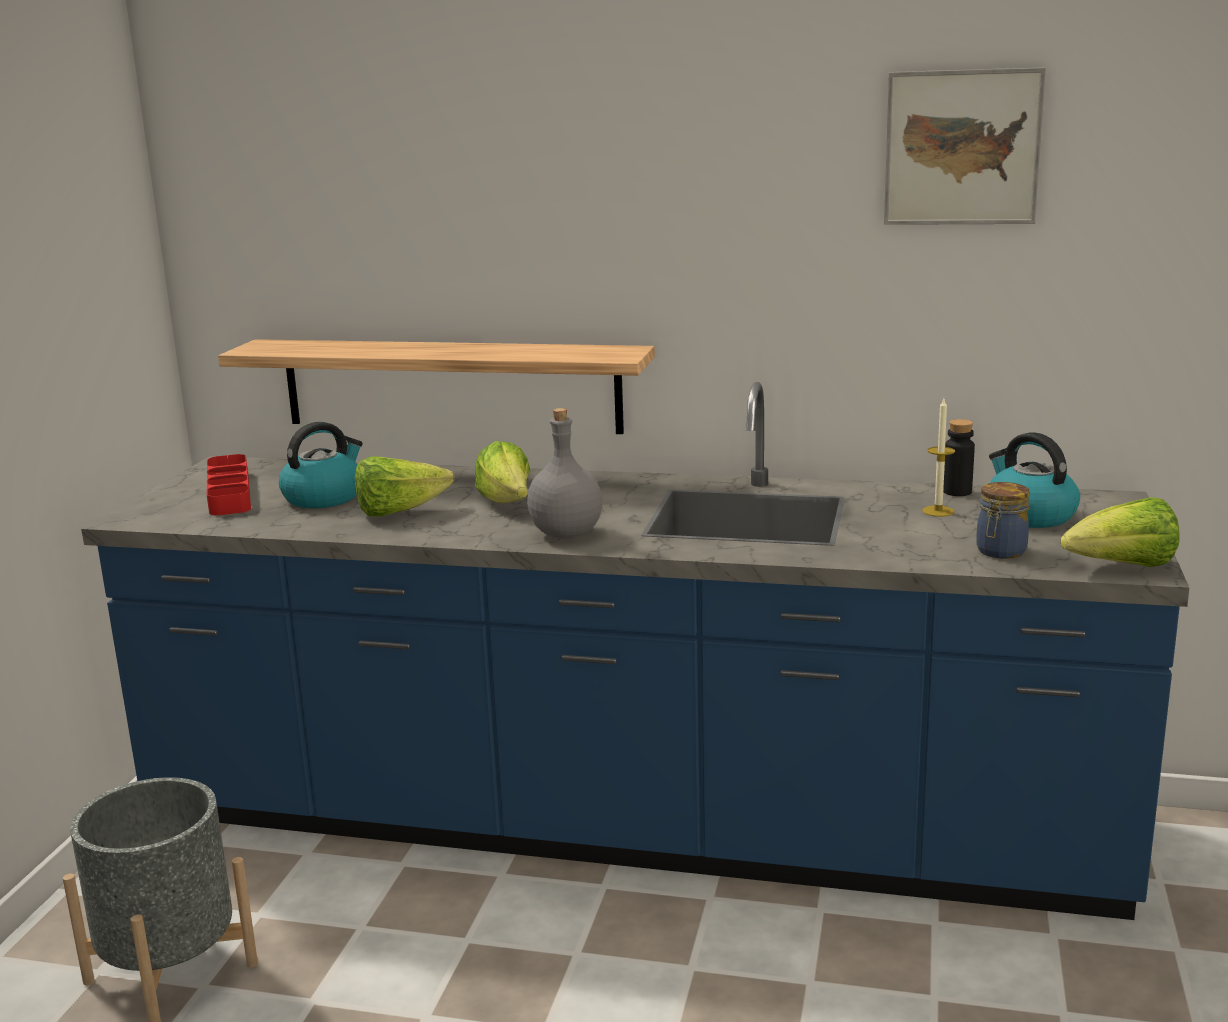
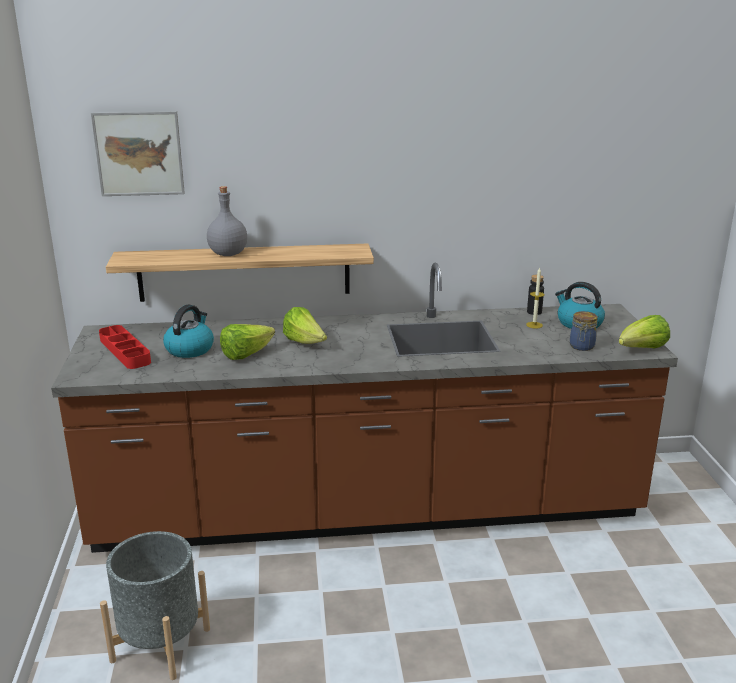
camera: 20 degrees left, 5 degrees up
blue counter [81,382,1189,920] -> brown counter [51,263,678,553]
grey bottle [527,408,602,539] -> grey bottle moved to [207,186,247,256]
picture [884,67,1046,225] -> picture moved to [91,111,185,196]

